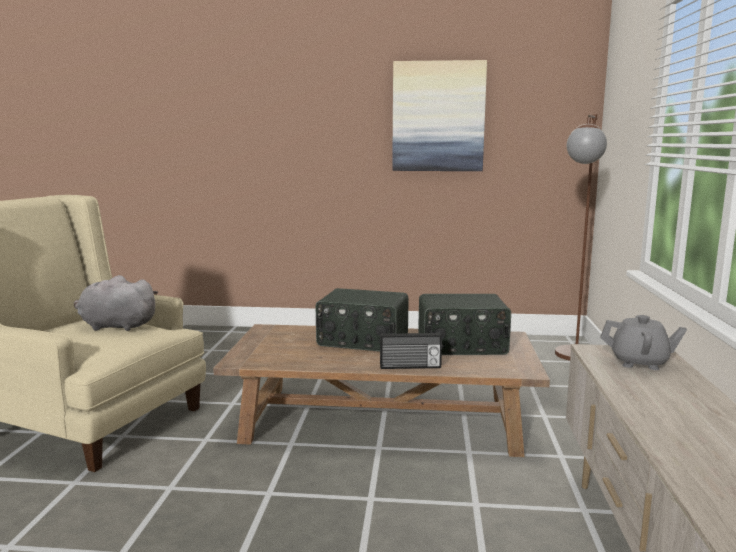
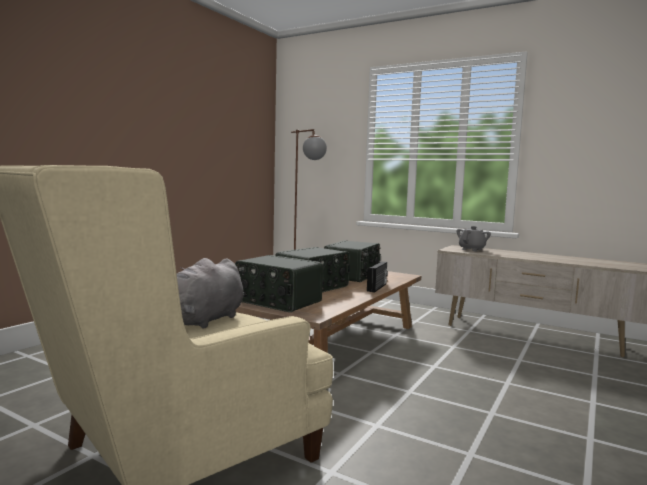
camera: 65 degrees left, 5 degrees down
picture [392,60,487,171] -> none
none -> radio [235,255,323,312]

